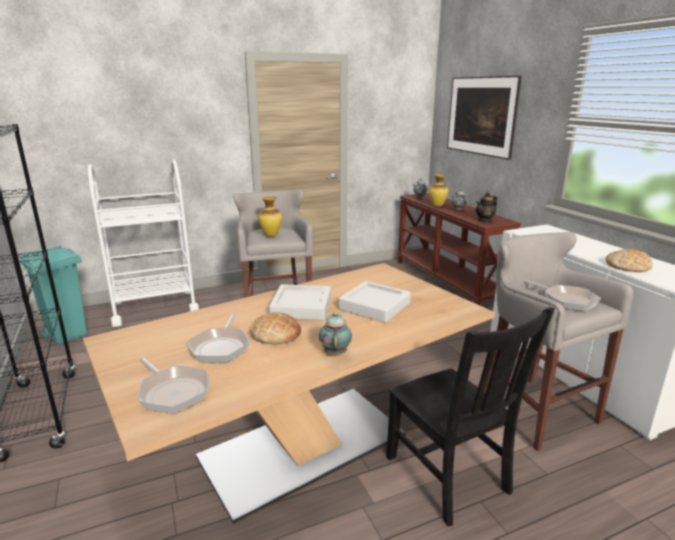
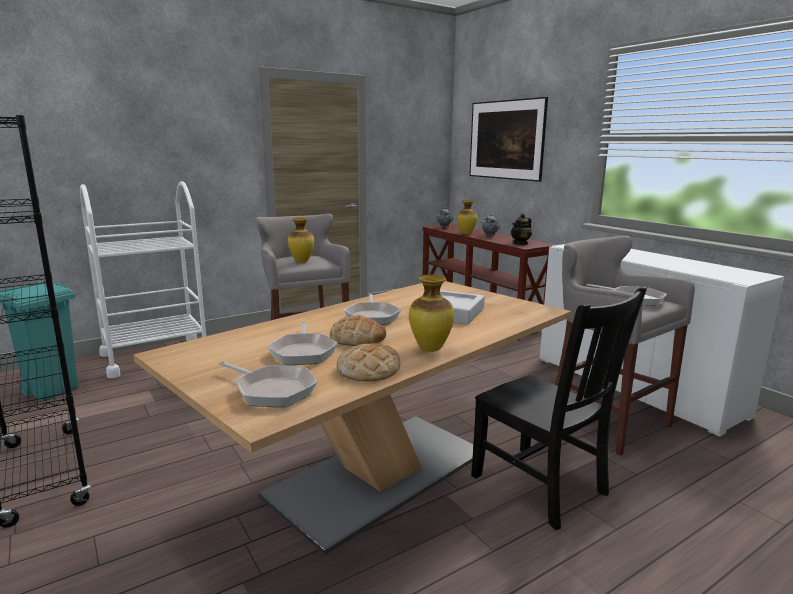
camera: 10 degrees left, 5 degrees down
grey tray [269,284,331,320] -> frying pan [343,294,401,325]
teapot [319,312,352,356] -> vase [409,274,454,352]
bread [606,249,653,272] -> bread moved to [336,343,400,381]

